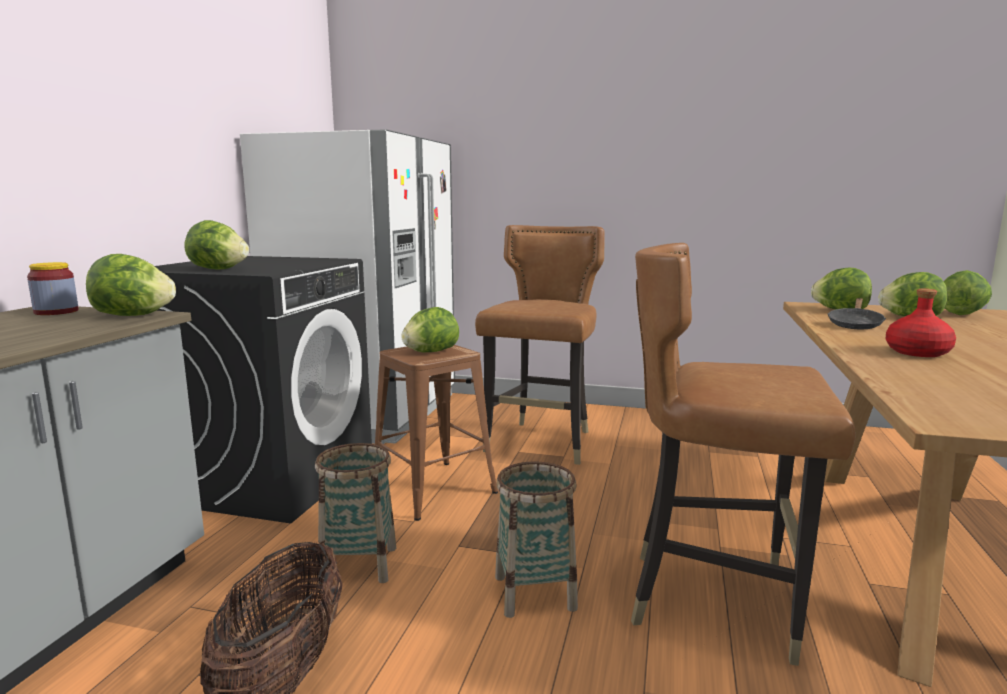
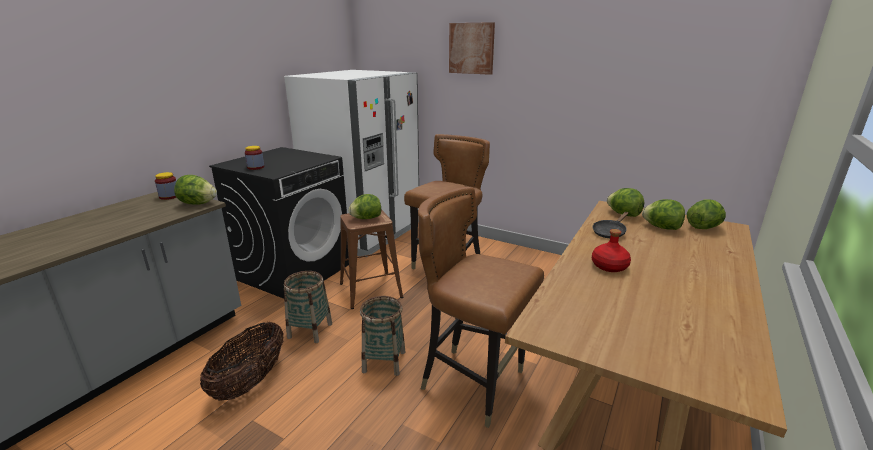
camera: 15 degrees right, 10 degrees up
lettuce [184,220,249,269] -> jar [245,146,264,170]
none -> picture [449,22,495,75]

